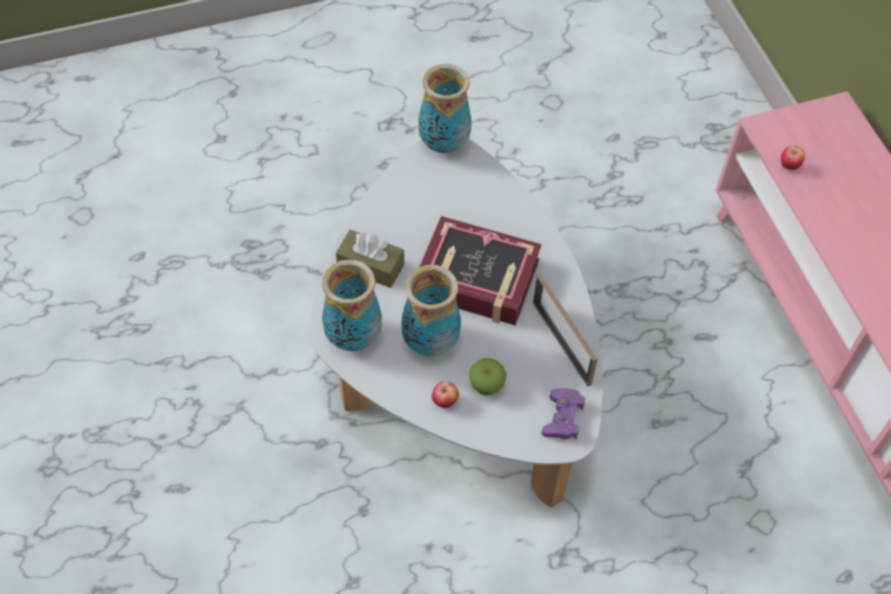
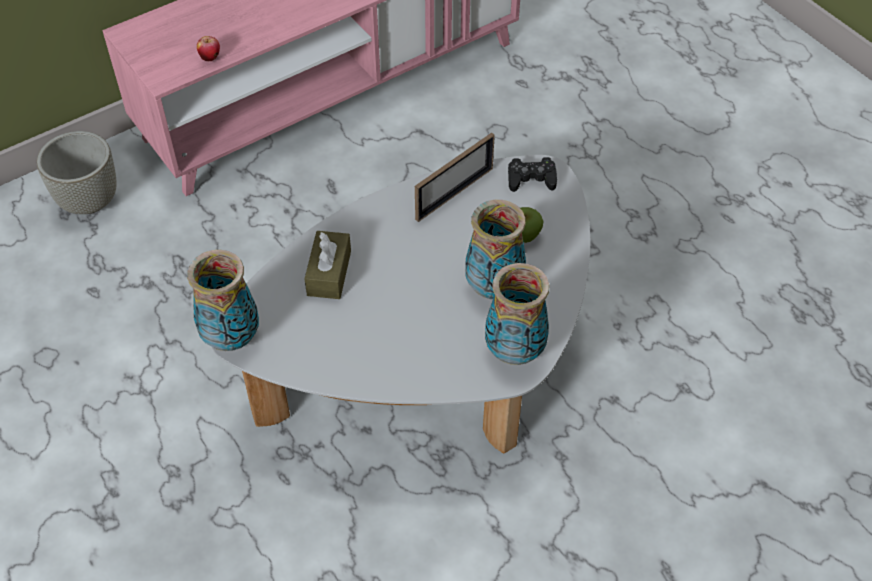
camera: 105 degrees left, 5 degrees down
brown tissue box [336,230,404,288] -> brown tissue box moved to [305,231,351,299]
book [420,216,542,326] -> none
apple [432,381,459,408] -> none
purple game controller [541,388,585,440] -> black game controller [508,157,557,192]
none -> grey planter [37,131,116,214]

